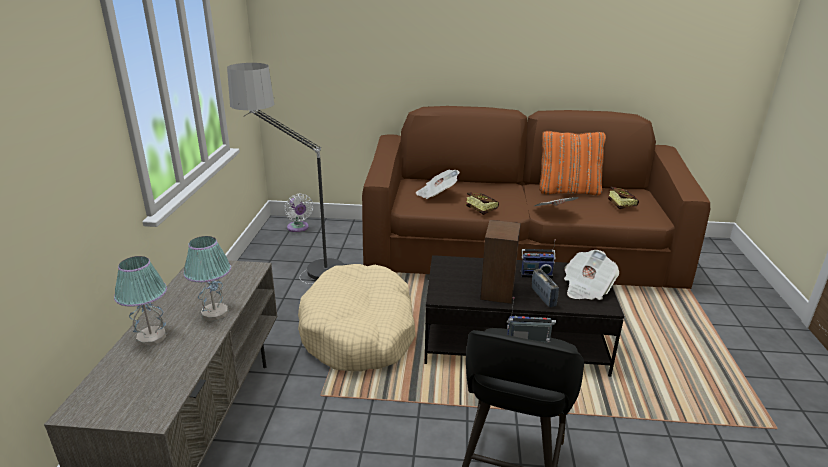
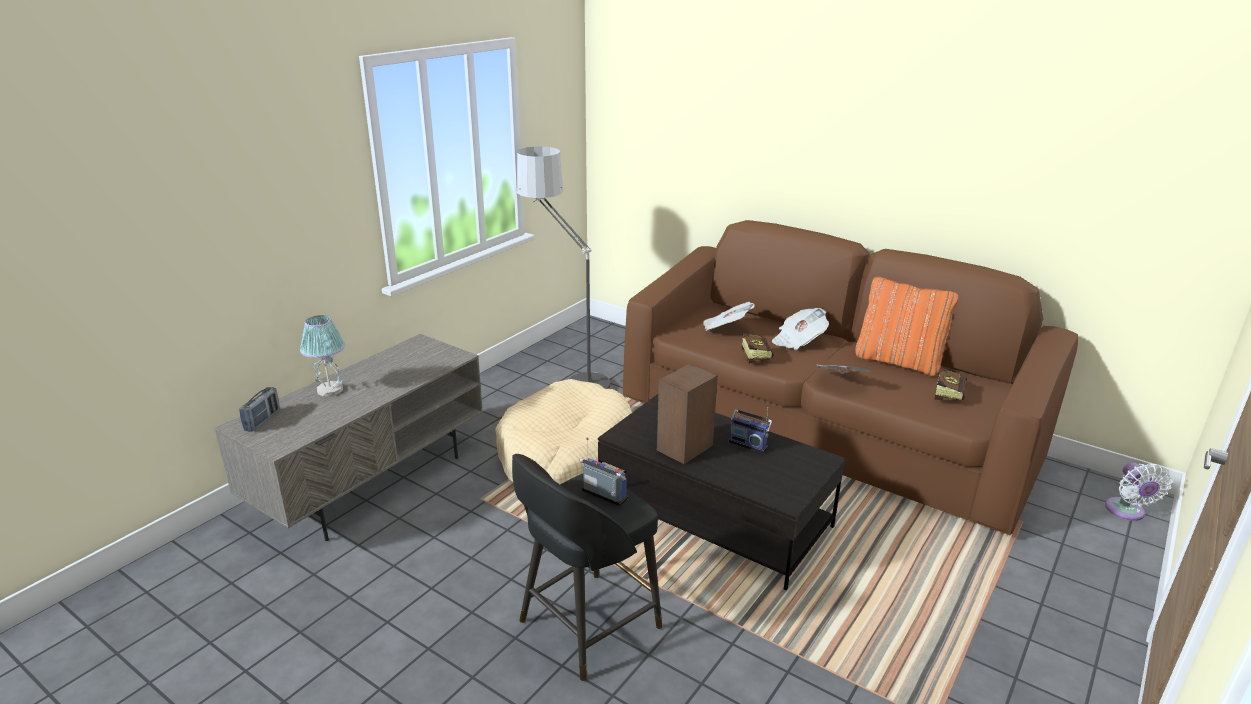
camera: 30 degrees right, 0 degrees up
table lamp [183,236,231,321] -> none
white fan [284,194,314,232] -> white fan moved to [1105,463,1172,521]
radio [532,269,559,307] -> radio moved to [239,387,280,432]
newspaper [564,250,619,300] -> newspaper moved to [772,308,829,350]

